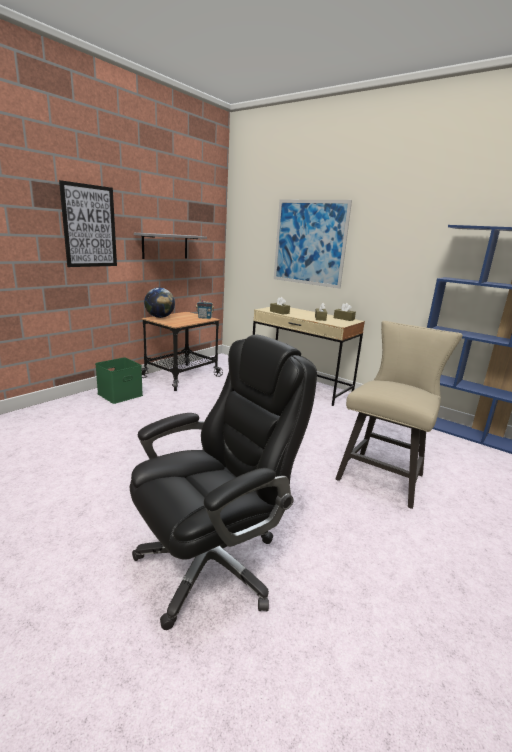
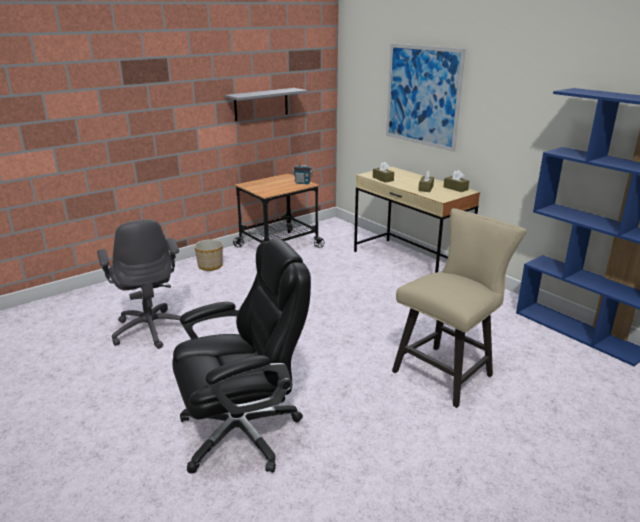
camera: 15 degrees right, 5 degrees up
picture [59,180,117,267] -> none
green storage box [95,357,143,404] -> planter [194,239,223,271]
globe [144,288,175,318] -> none
none -> grey office chair [97,219,181,349]

